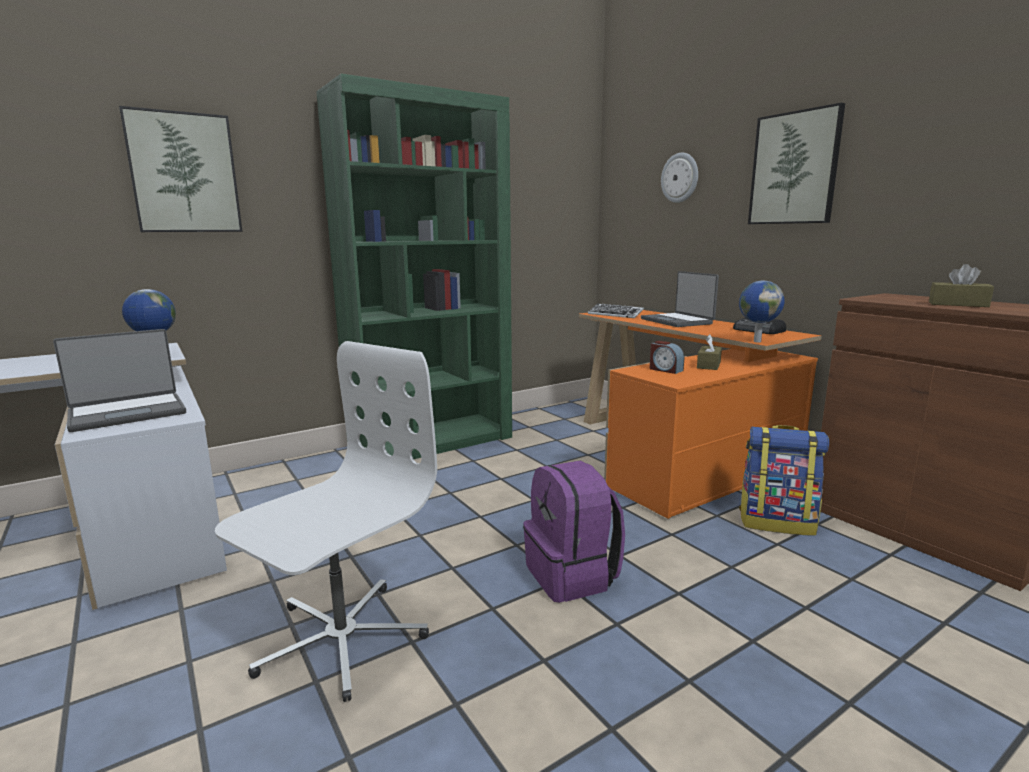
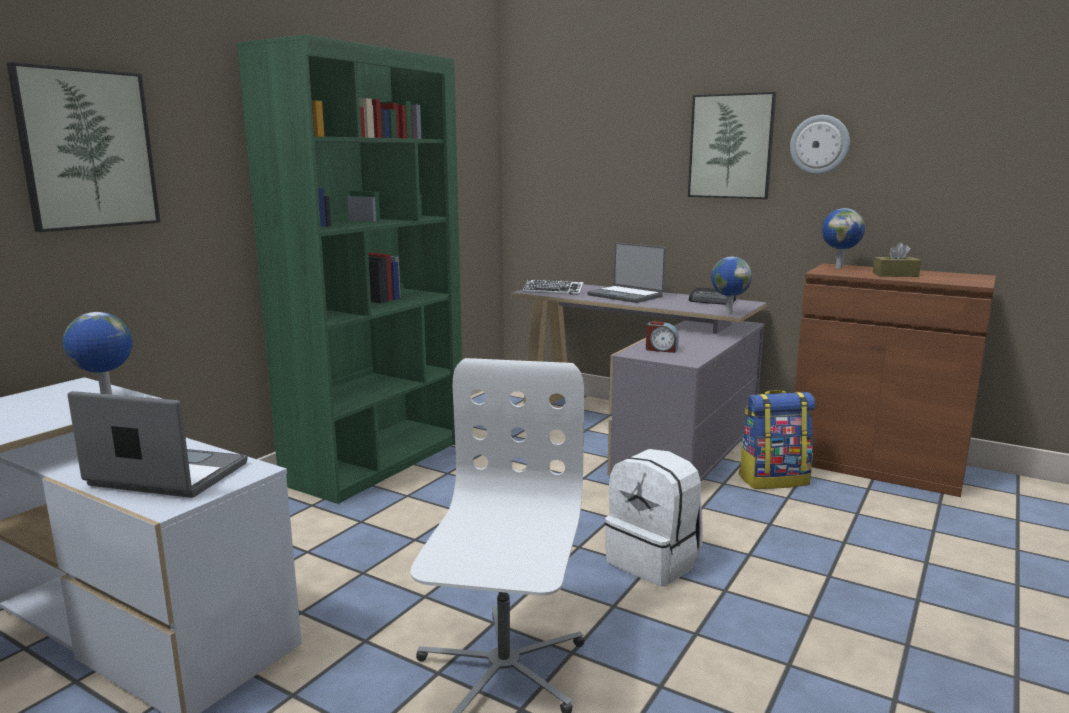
camera: 25 degrees left, 0 degrees up
laptop [53,329,186,432] -> laptop turned 105 degrees counterclockwise [67,391,247,498]
purple backpack [523,461,625,603] -> white backpack [605,449,703,586]
orange desk [579,310,821,519] -> grey desk [512,284,767,481]
wall clock [661,152,698,203] -> wall clock moved to [790,115,850,174]
brown tissue box [697,334,722,370] -> none
none -> globe [822,208,865,269]

